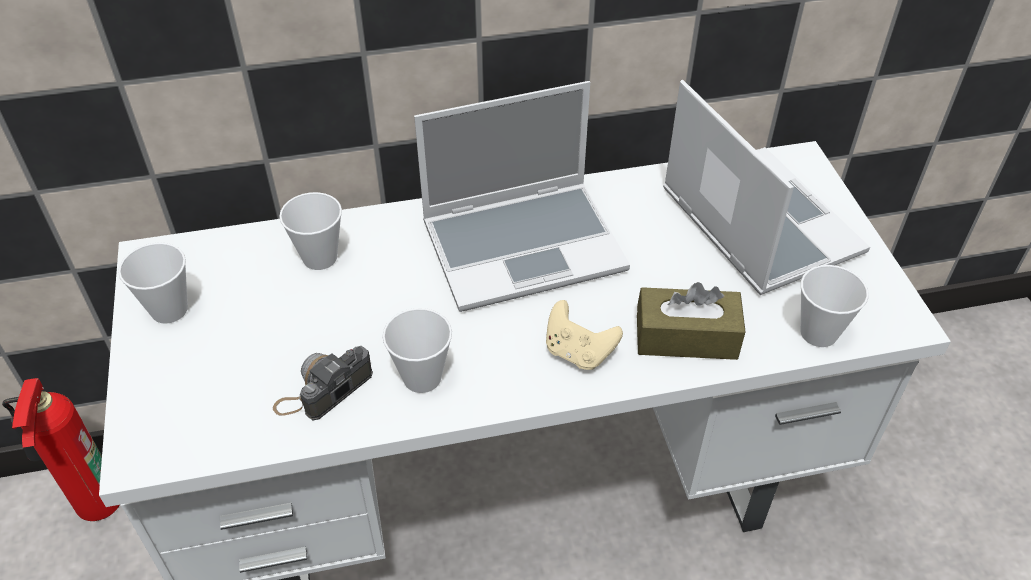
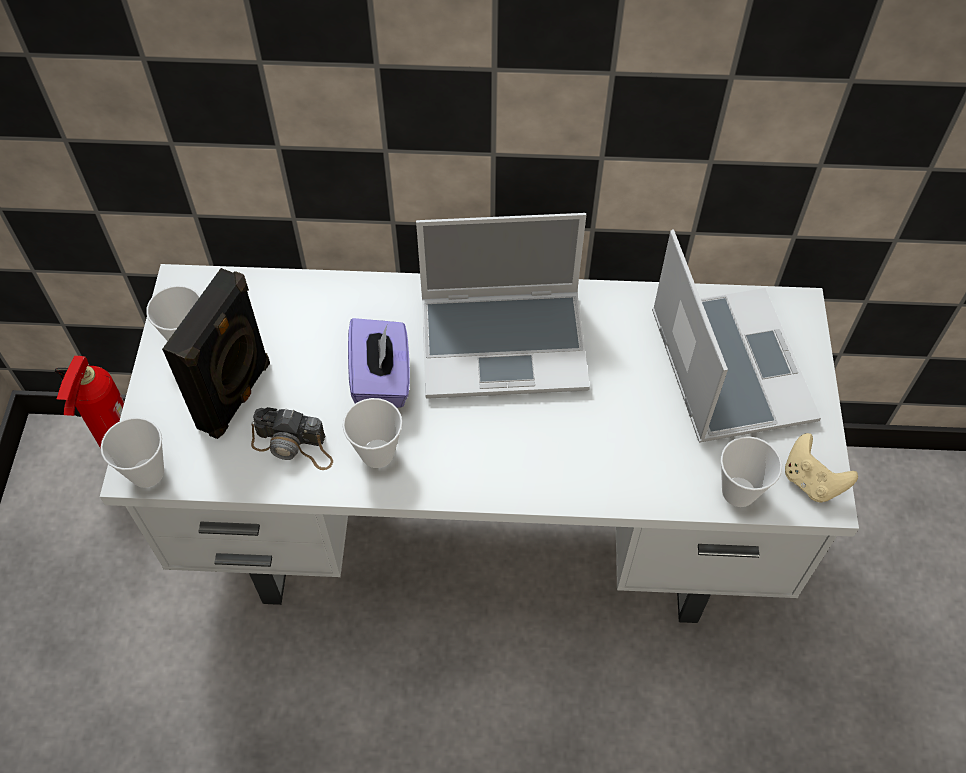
camera: 15 degrees right, 10 degrees up
camera [273,346,373,421] -> camera turned 135 degrees counterclockwise [251,407,333,470]
cup [279,192,342,270] -> cup moved to [100,417,164,488]
beige game controller [546,300,623,370] -> beige game controller moved to [785,433,858,502]
brown tissue box [637,282,746,360] -> none
none -> black speaker [162,268,270,439]
none -> purple tissue box [348,318,410,408]

